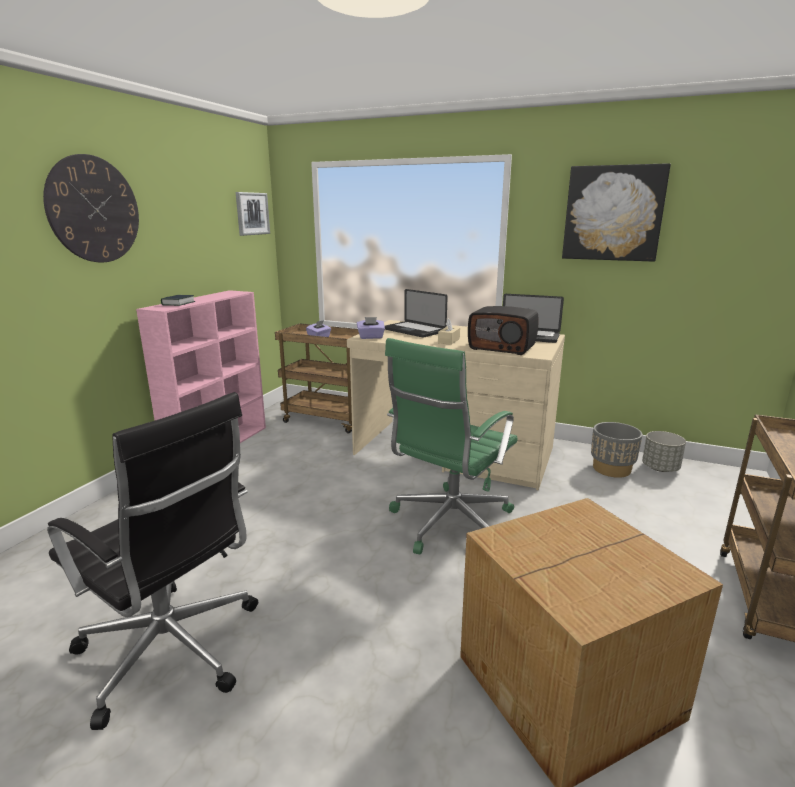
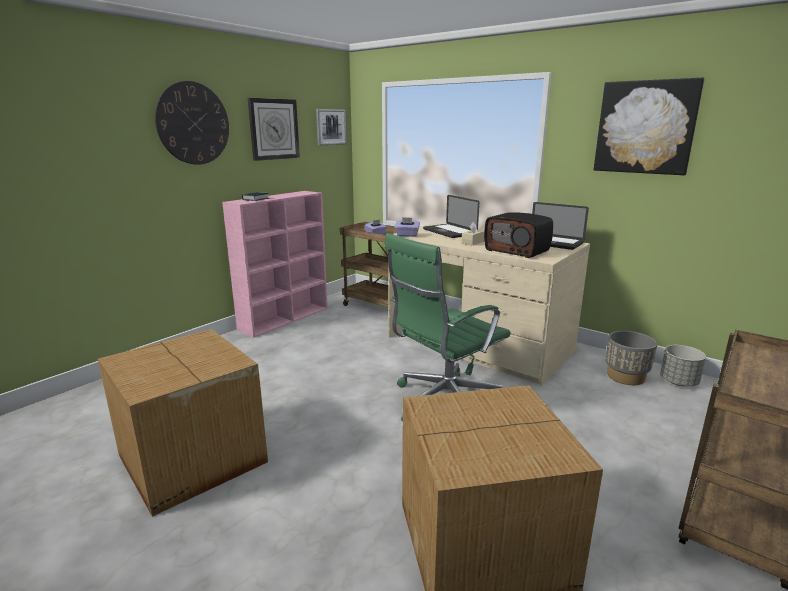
camera: 15 degrees right, 0 degrees up
black office chair [47,392,258,730] -> cardboard box [98,329,268,517]
none -> wall clock [248,98,300,161]

